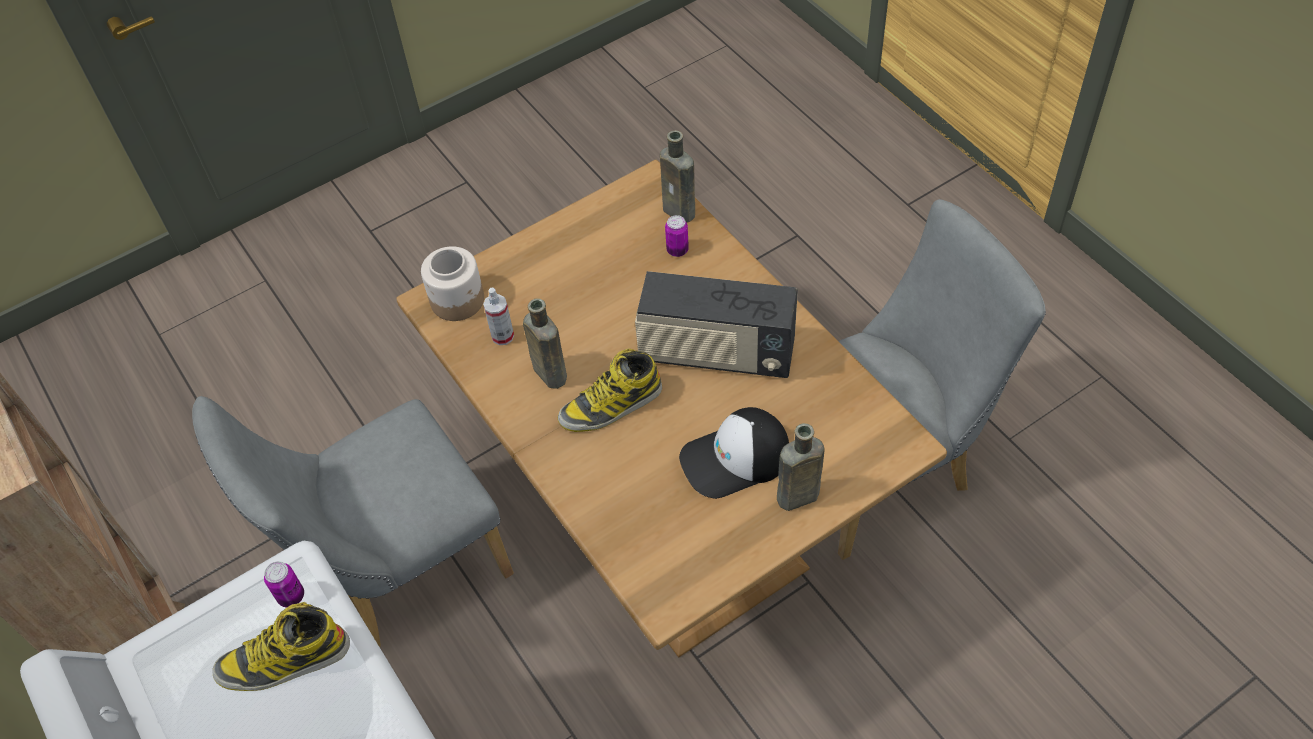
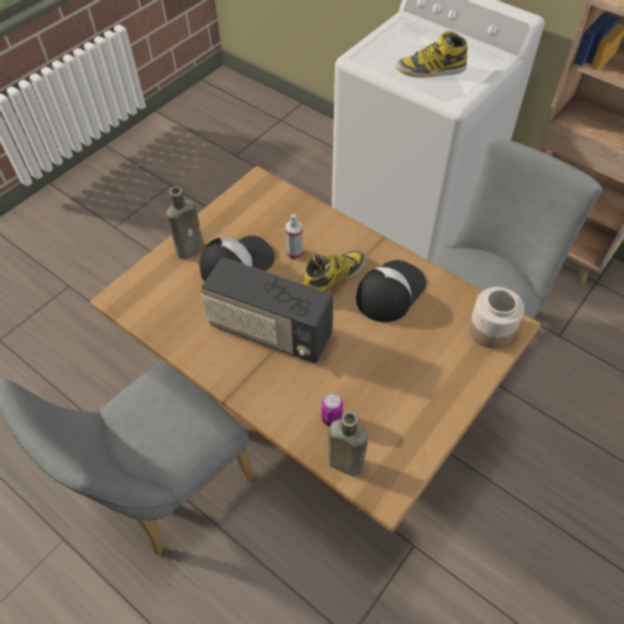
camera: 160 degrees right, 0 degrees up
boot [212,602,350,691] -> boot turned 150 degrees counterclockwise [396,31,467,78]
can [264,561,304,607] -> none
spray bottle [483,288,514,345] -> spray bottle moved to [285,214,303,260]
brown bottle [523,299,567,389] -> cap [356,260,426,322]
radio [635,271,798,378] -> radio turned 150 degrees counterclockwise [201,257,334,364]

